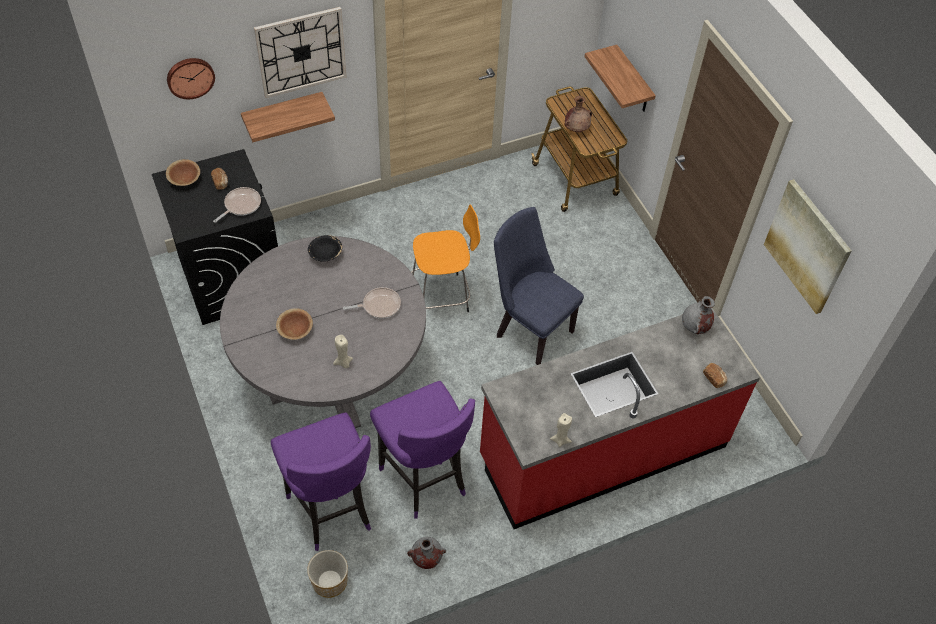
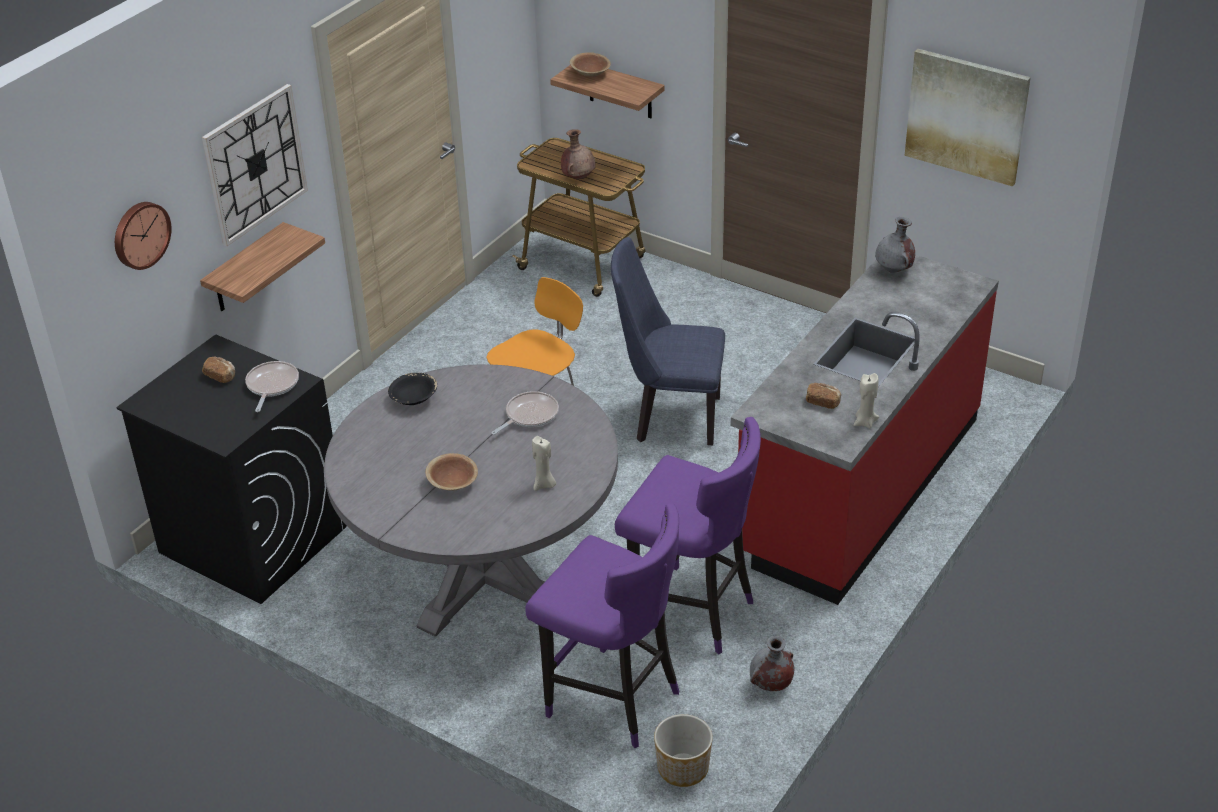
camera: 30 degrees left, 15 degrees down
brown bowl [166,159,200,186] -> brown bowl moved to [570,52,611,77]
bread [703,363,728,388] -> bread moved to [806,383,841,409]

